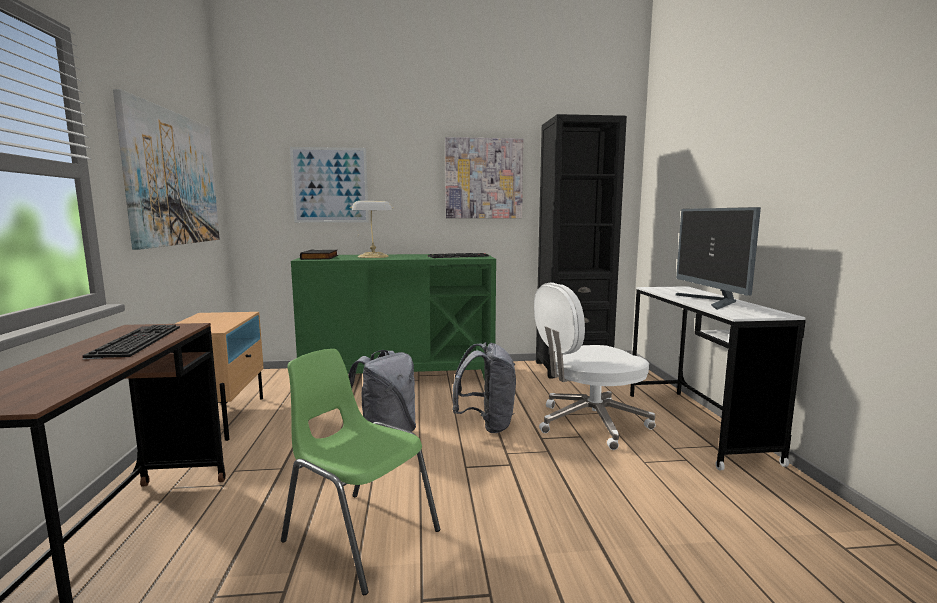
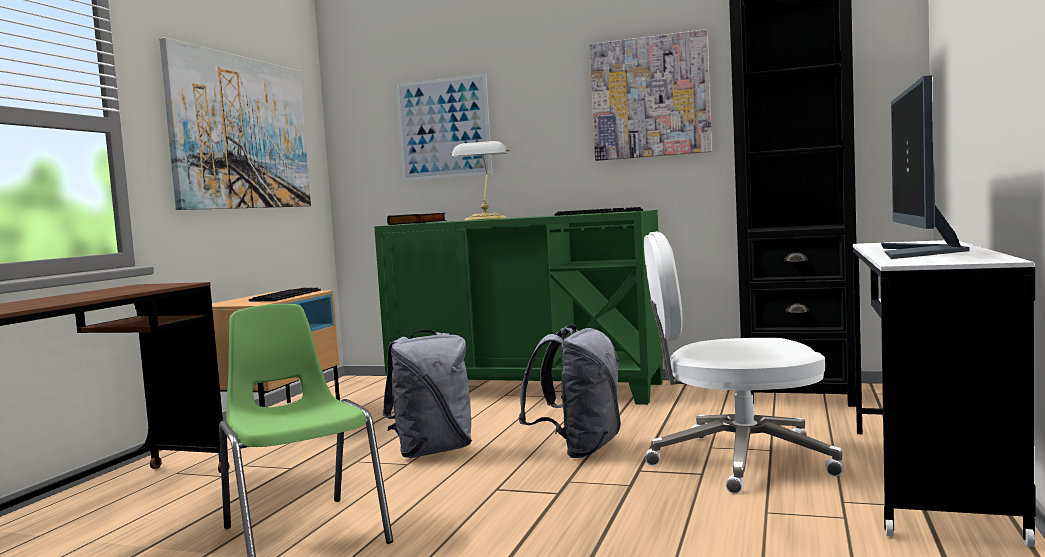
camera: 25 degrees right, 5 degrees down
keyboard [82,325,180,359] -> keyboard moved to [249,288,321,302]

